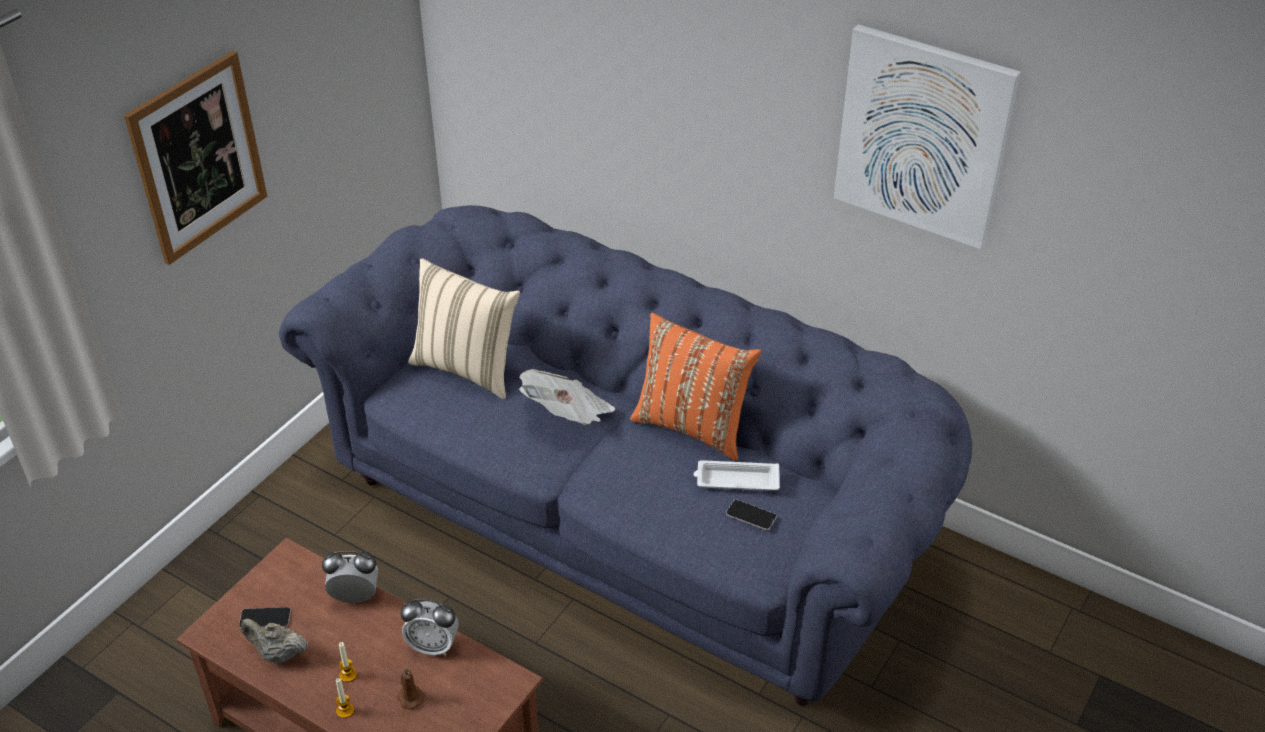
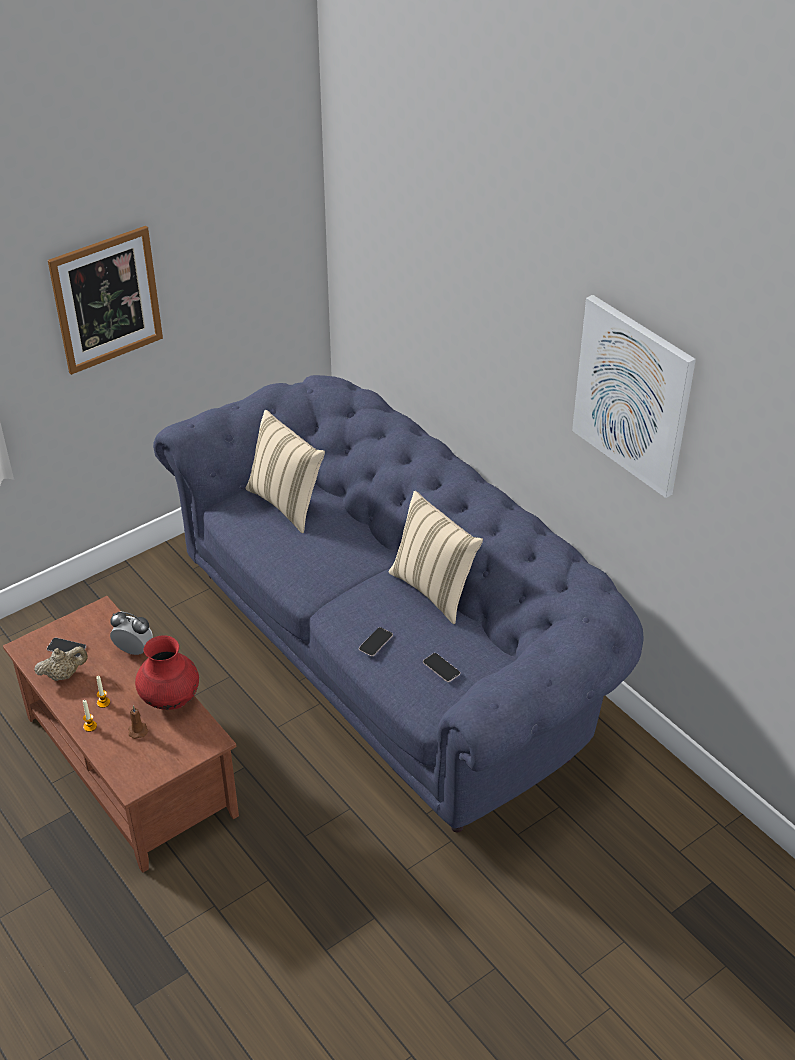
camera: 20 degrees right, 0 degrees up
beige teapot [241,619,308,663] -> beige teapot turned 120 degrees clockwise [34,646,88,681]
alarm clock [400,599,459,656] -> red vase [135,635,199,710]
newspaper [519,369,615,425] -> none
orange pillow [630,313,761,461] -> beige pillow [389,491,483,624]
white tray [693,460,780,491] -> none
none -> phone [359,627,393,656]

